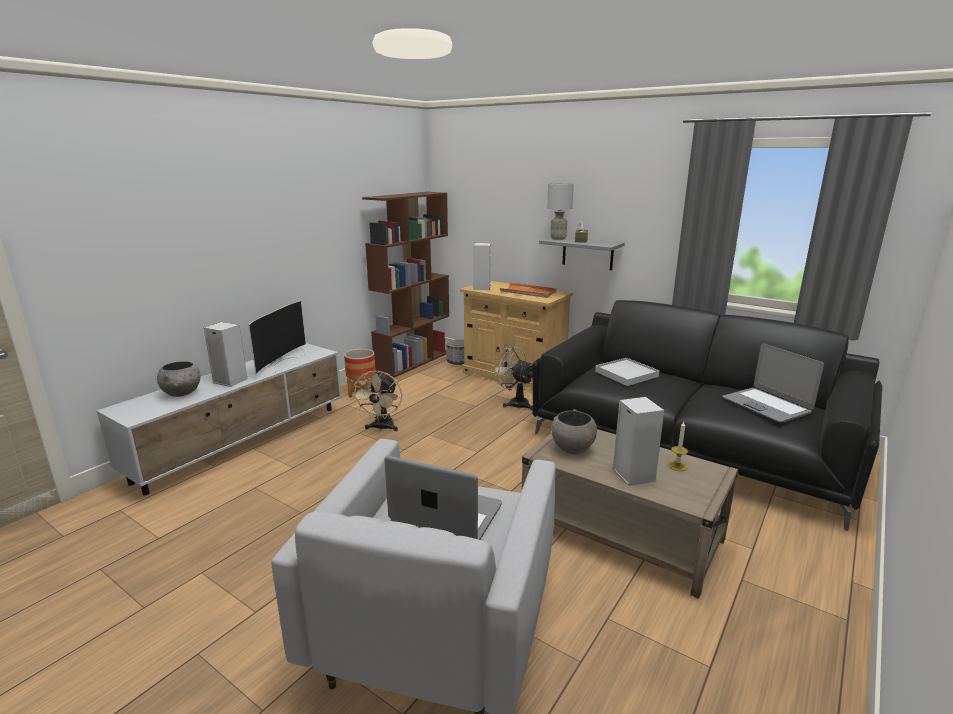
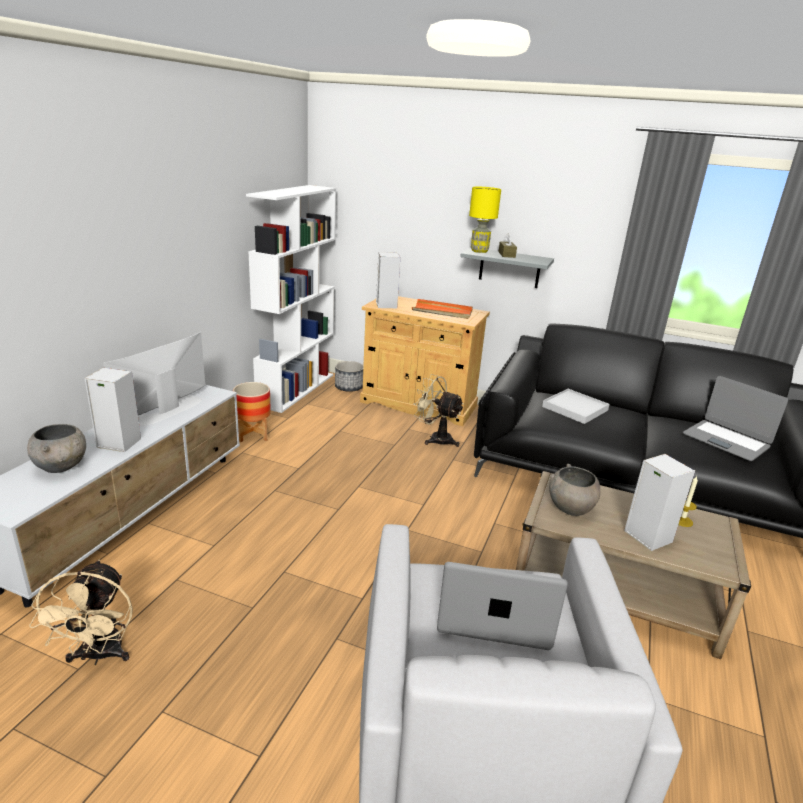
camera: 15 degrees left, 5 degrees up
television [248,301,306,374] -> television turned 150 degrees counterclockwise [103,332,205,427]
beige fan [352,370,402,431] -> beige fan moved to [29,560,133,665]
brown bookcase [362,192,449,378] -> white bookcase [246,185,336,413]
grey table lamp [547,183,574,240] -> yellow table lamp [469,187,501,253]

